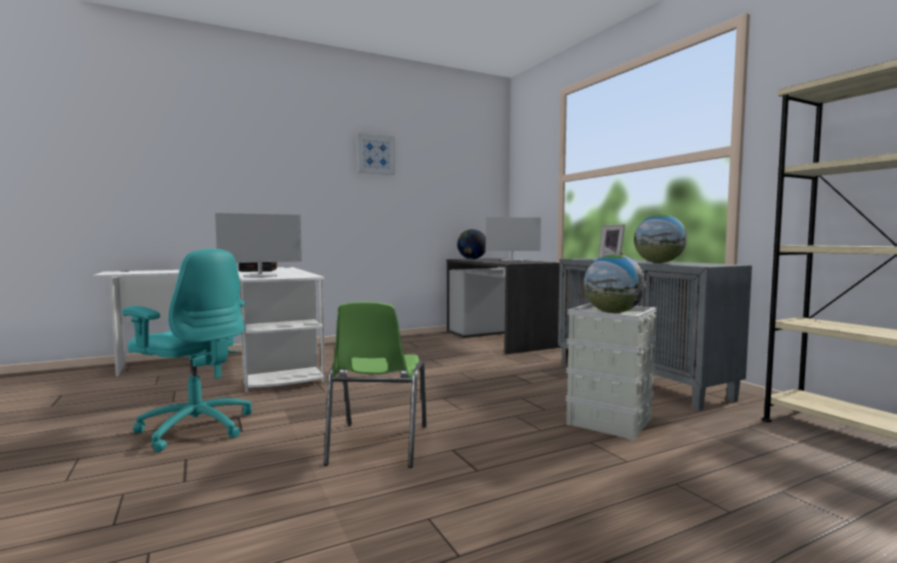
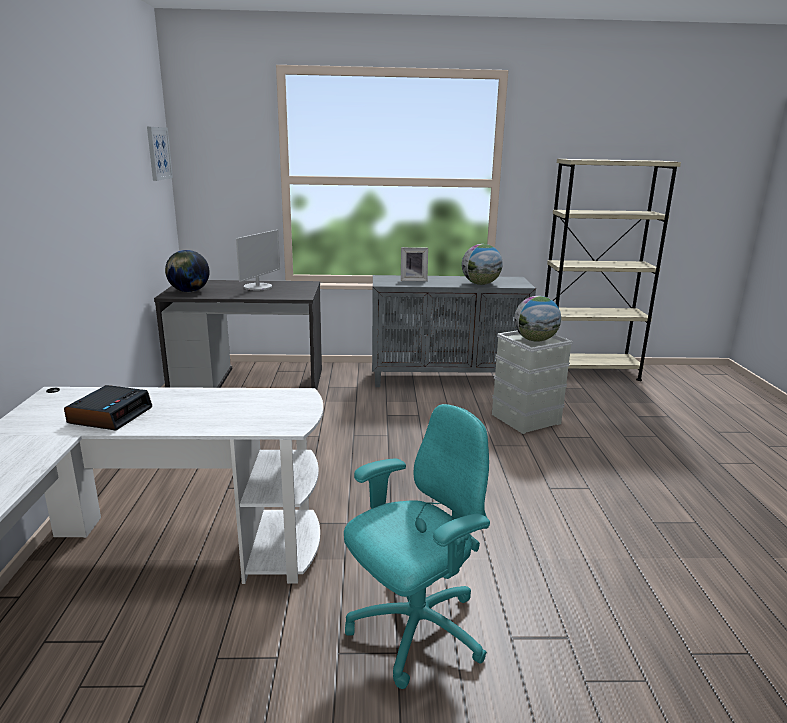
camera: 65 degrees left, 15 degrees up
monitor [215,213,302,278] -> none
green chair [323,302,427,468] -> none
picture [357,133,395,175] -> picture moved to [147,127,173,181]

